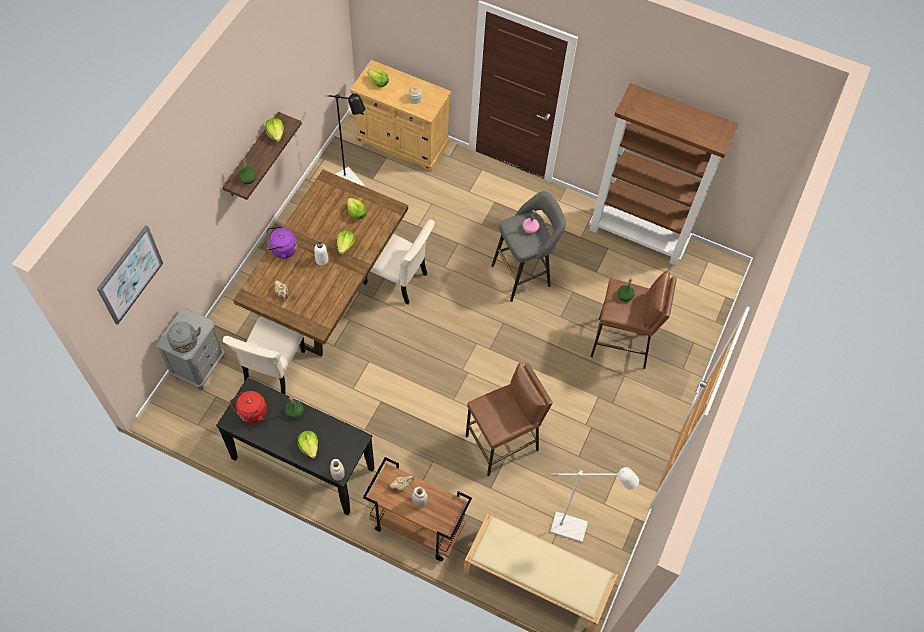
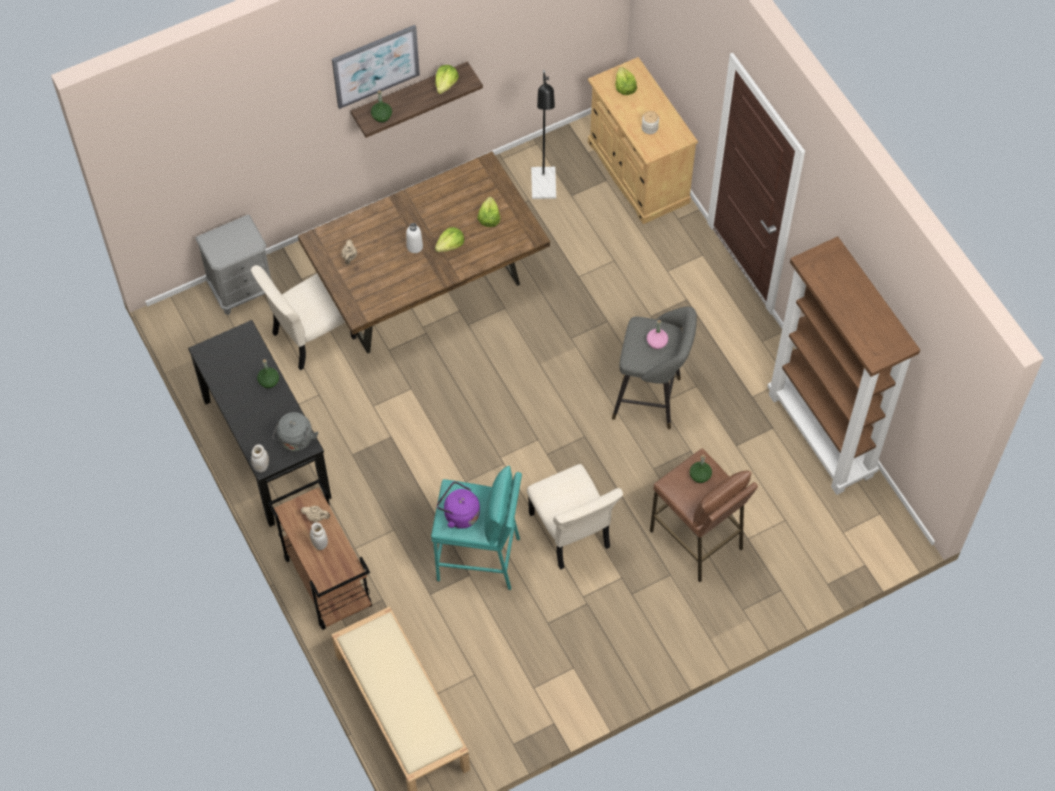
camera: 40 degrees right, 0 degrees up
picture [97,225,163,325] -> picture moved to [332,25,420,109]
grey kettle [167,322,201,353] -> grey kettle moved to [272,412,318,451]
red kettle [229,391,267,423] -> none
purple kettle [266,226,297,259] -> purple kettle moved to [437,481,480,529]
lettuce [298,431,318,459] -> none
beige chair [363,220,435,304] -> beige chair moved to [527,464,623,570]
brown stool [466,363,553,476] -> turquoise stool [431,466,522,590]
white floor lamp [550,467,639,542] -> none

